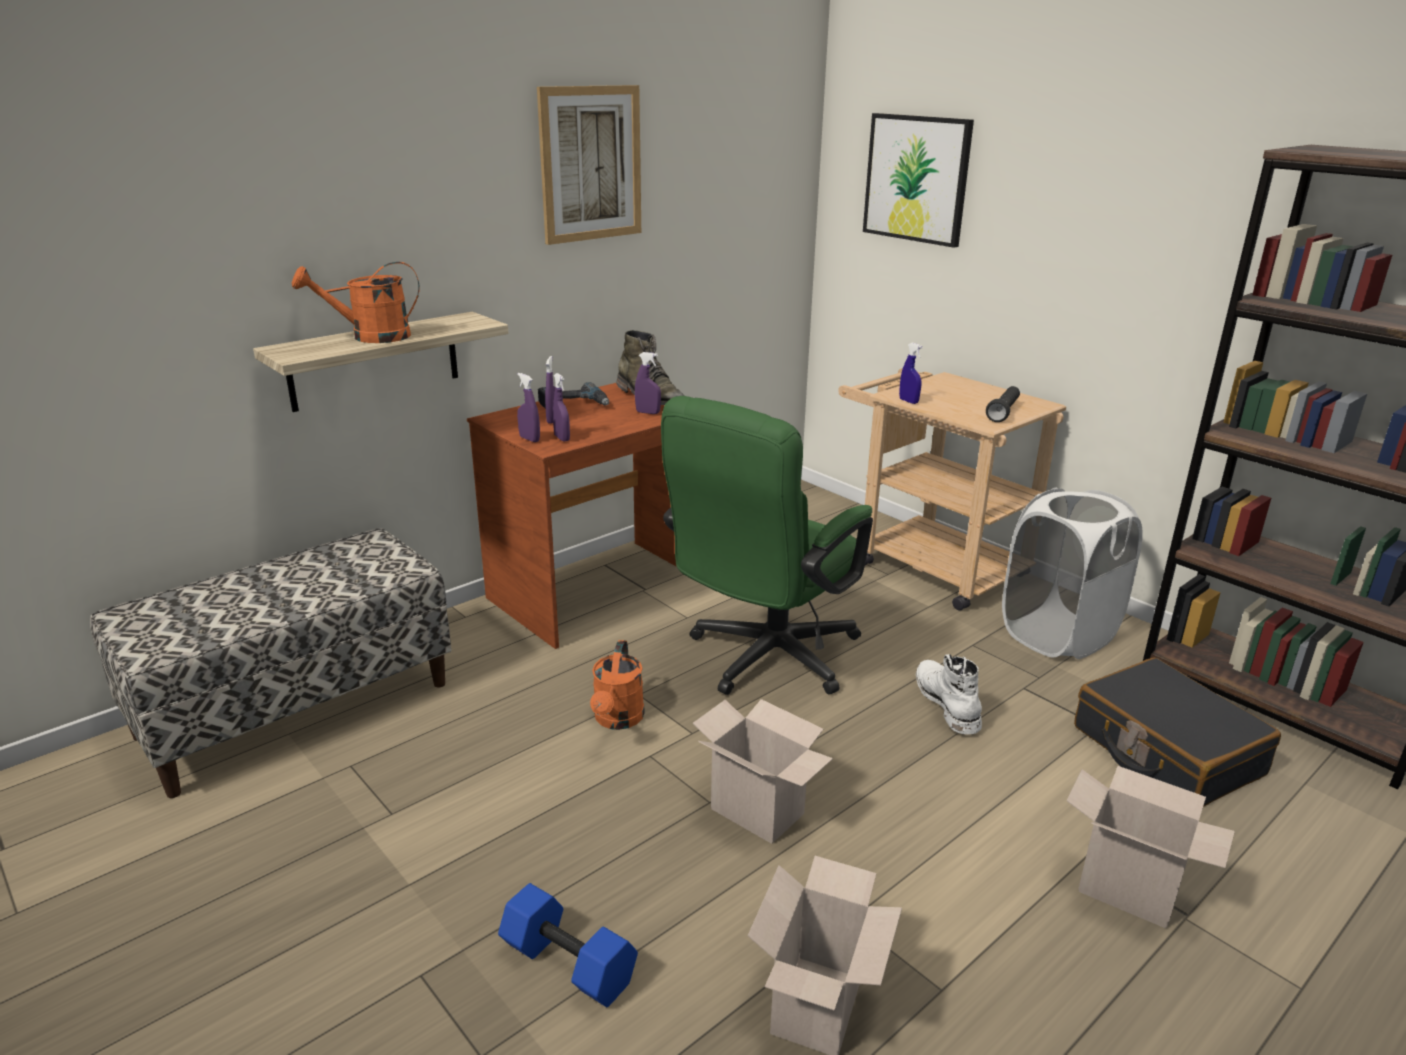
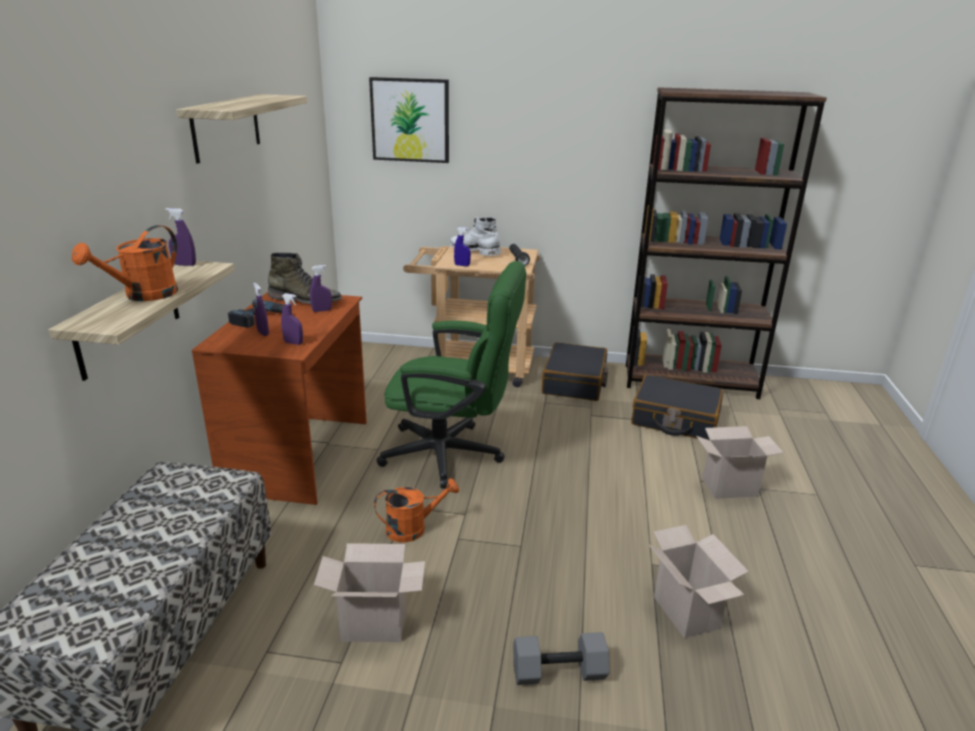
camera: 40 degrees left, 0 degrees up
blue dumbbell [498,883,638,1007] -> grey dumbbell [513,632,609,685]
purple spray bottle [517,373,540,442] -> purple spray bottle moved to [165,208,196,266]
picture [537,85,641,245] -> shelf [176,94,307,164]
orange watering can [590,640,645,730] -> orange watering can turned 75 degrees counterclockwise [374,478,459,542]
green office chair [661,396,873,695] -> green office chair turned 75 degrees counterclockwise [376,261,526,488]
cardboard box [693,699,833,844] -> cardboard box moved to [314,543,425,642]
white boot [916,654,982,734] -> white boot moved to [449,217,501,256]
white laundry basket [1002,488,1143,659] -> black suitcase [542,342,608,401]

